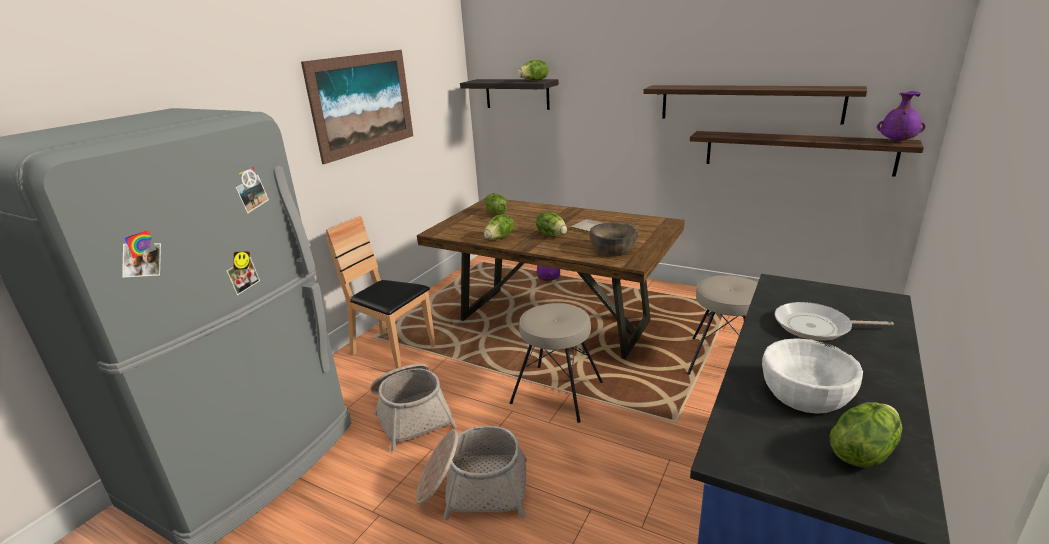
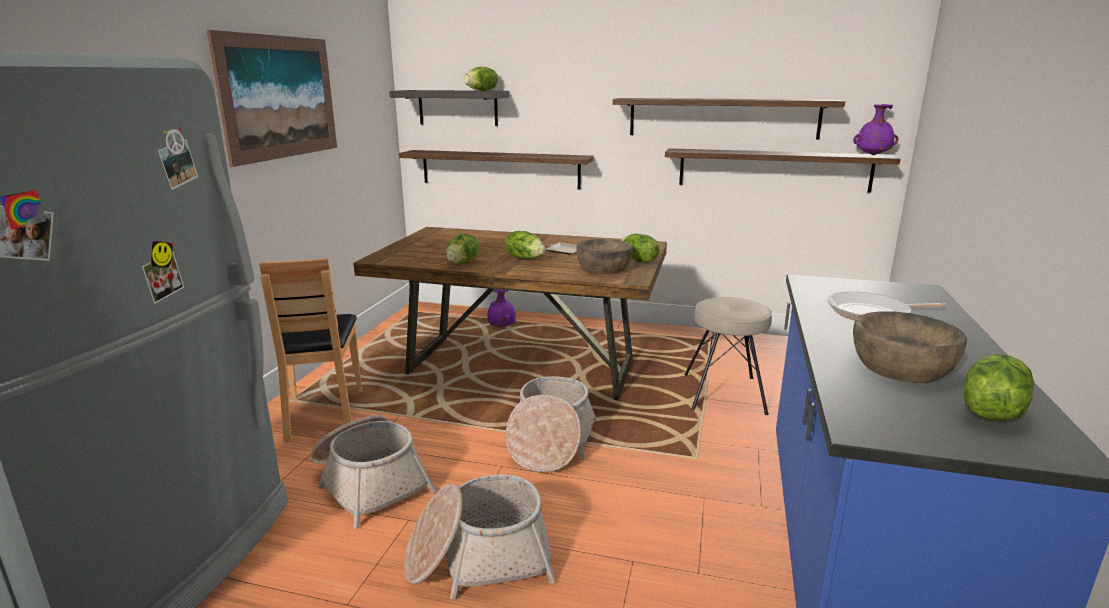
camera: 15 degrees left, 5 degrees down
brown chair [326,216,436,369] -> brown chair turned 120 degrees counterclockwise [259,258,362,442]
lettuce [485,193,508,215] -> lettuce moved to [621,234,660,262]
beige stool [510,303,603,423] -> basket [506,376,597,472]
white bowl [762,338,863,414] -> brown bowl [853,311,967,383]
none -> shelf [399,150,594,190]

